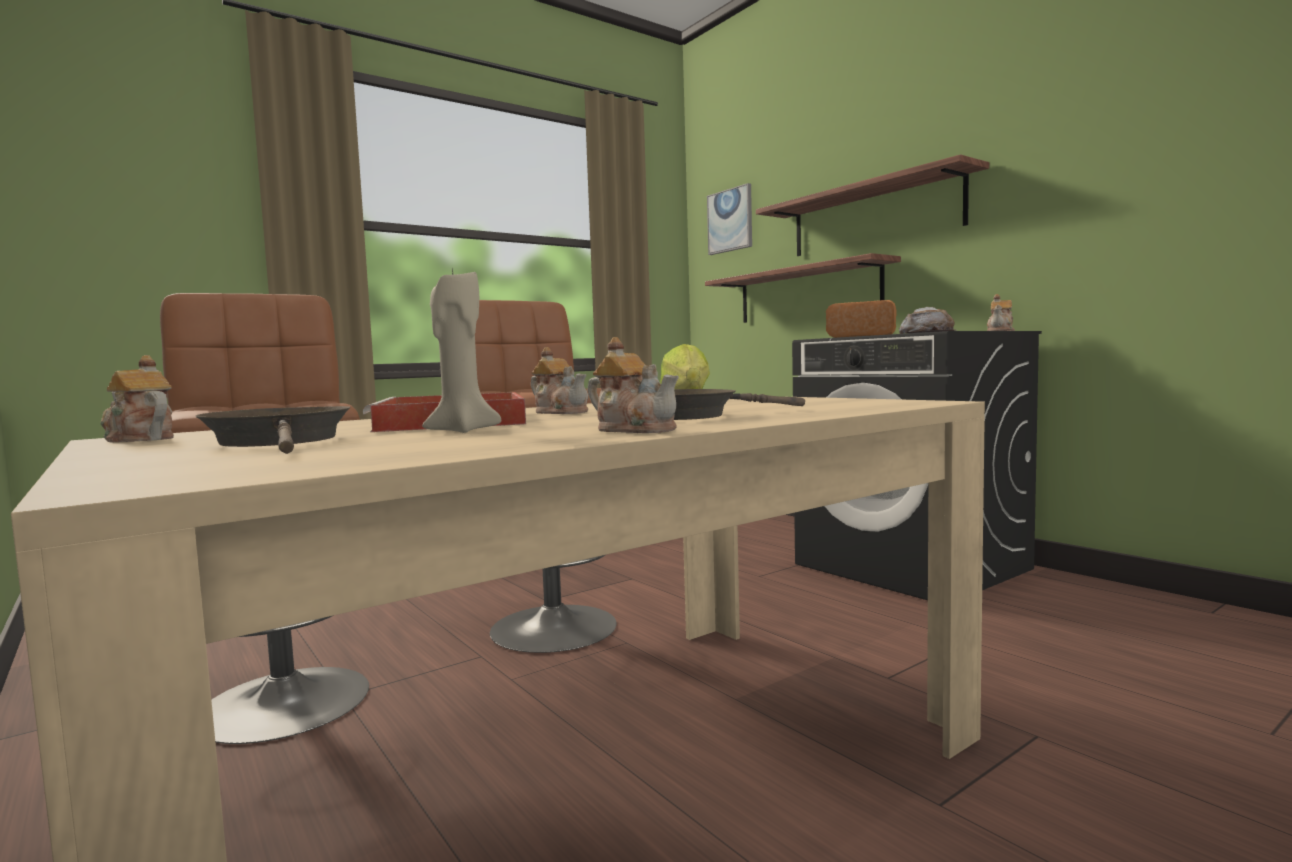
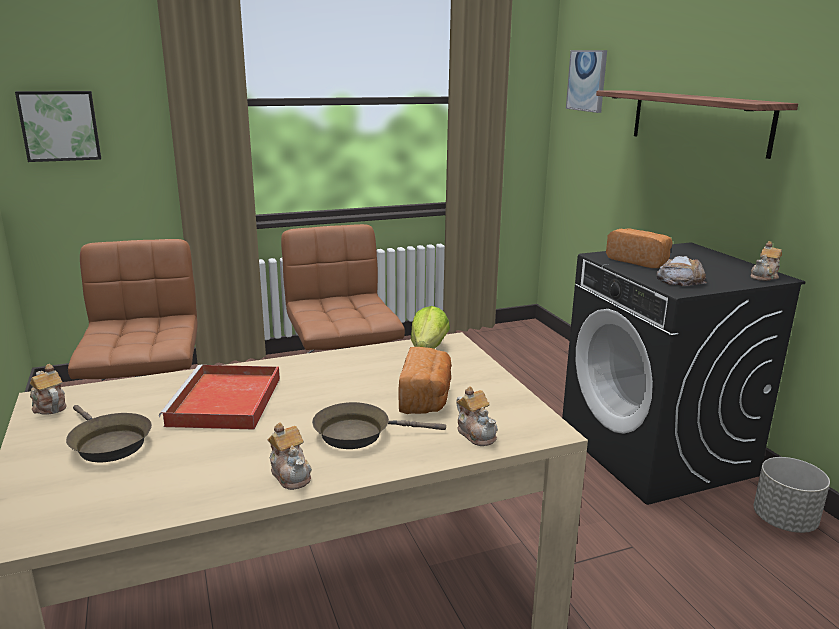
camera: 15 degrees right, 15 degrees up
brown frying pan [196,406,350,454] -> brown frying pan turned 150 degrees clockwise [66,405,152,462]
beige candle [422,267,501,433] -> none
teapot [531,347,588,414] -> teapot moved to [456,386,498,446]
shelf [705,253,901,323] -> none
none -> picture [15,91,101,162]
none -> bread [399,347,452,414]
none -> grey planter [754,457,830,533]

